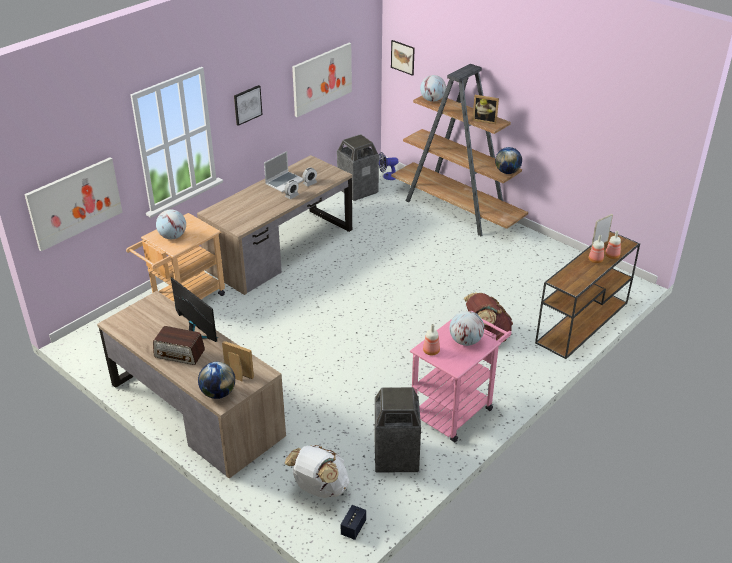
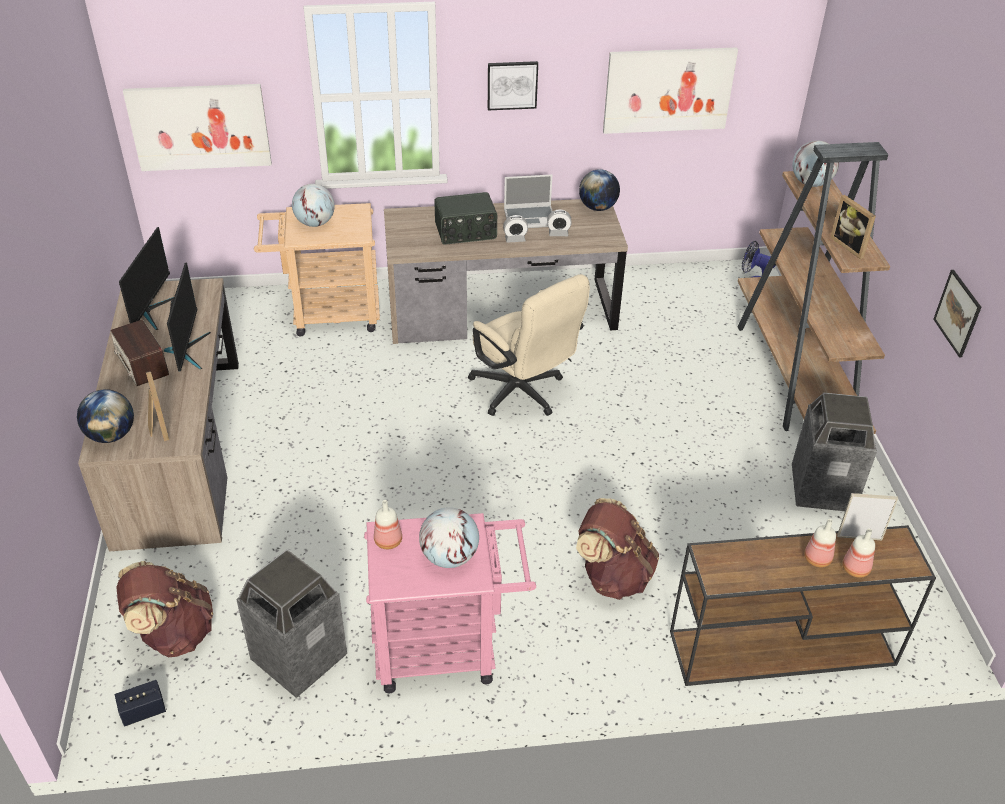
camera: 40 degrees right, 5 degrees up
white backpack [285,445,350,498] -> brown backpack [116,561,213,657]
trash can [337,134,379,201] -> trash can moved to [792,393,877,511]
picture [391,40,415,76] -> picture moved to [933,270,982,358]
globe [495,147,522,174] -> globe moved to [579,169,620,211]
none -> monitor [119,227,174,330]
none -> radio [434,192,497,245]
none -> beige office chair [468,274,590,416]

